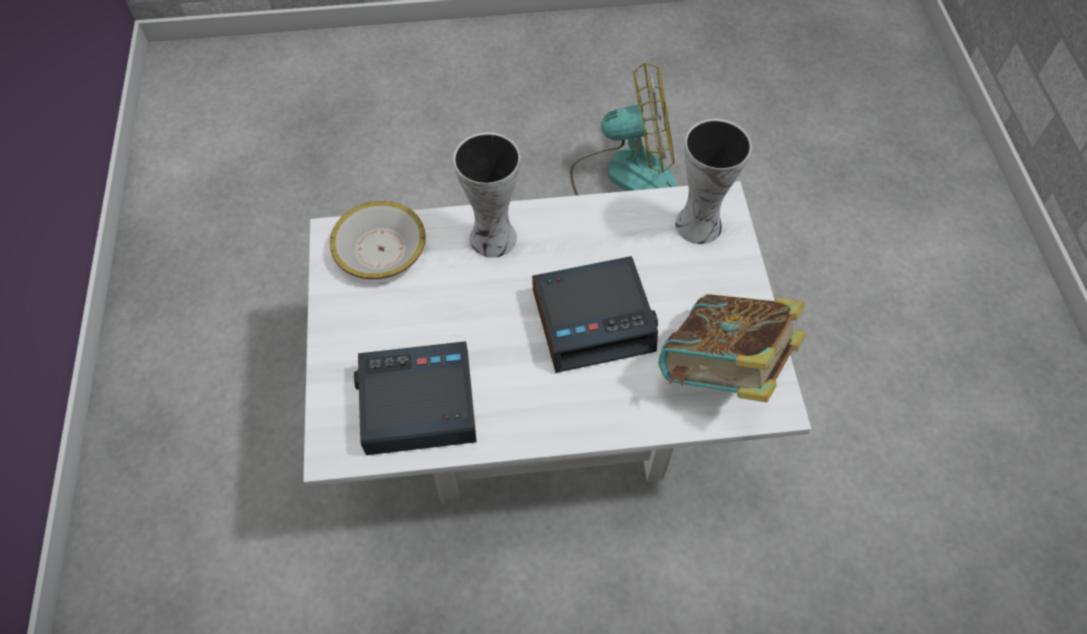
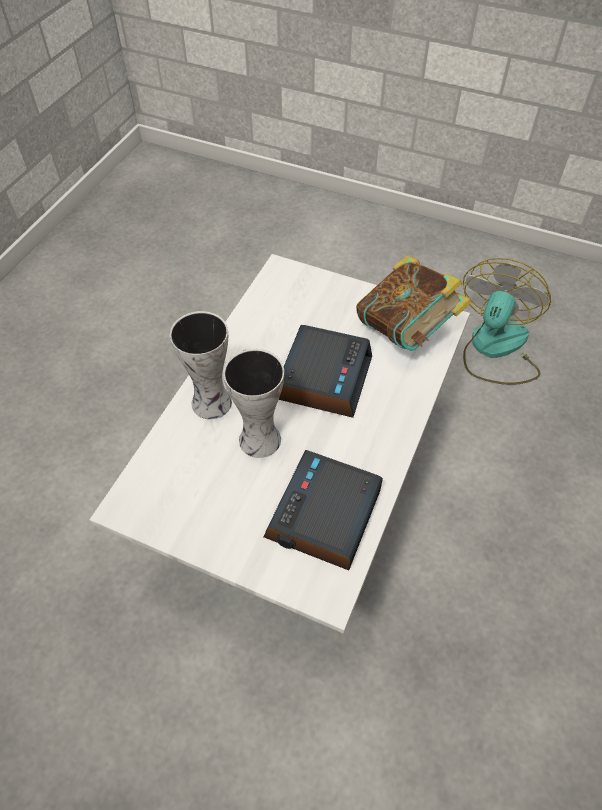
camera: 60 degrees left, 5 degrees down
bowl [330,201,426,279] -> none
fan [570,62,677,195] -> fan moved to [463,258,551,385]
vase [675,119,752,244] -> vase moved to [223,349,284,458]

